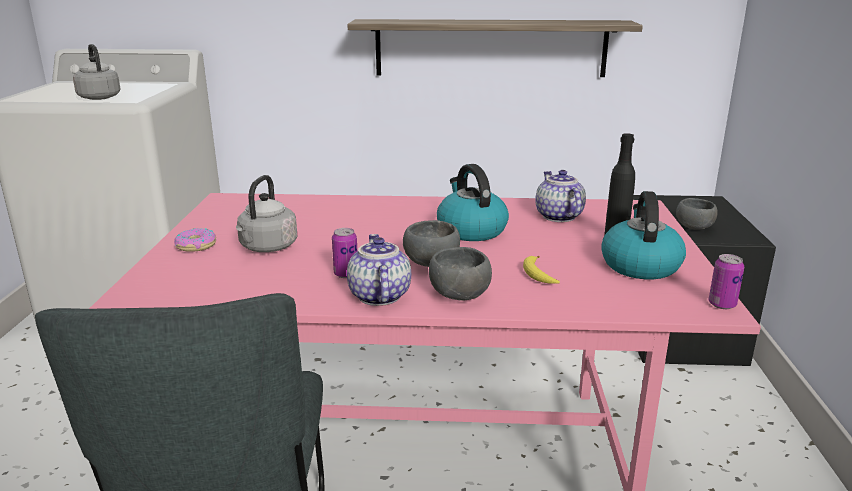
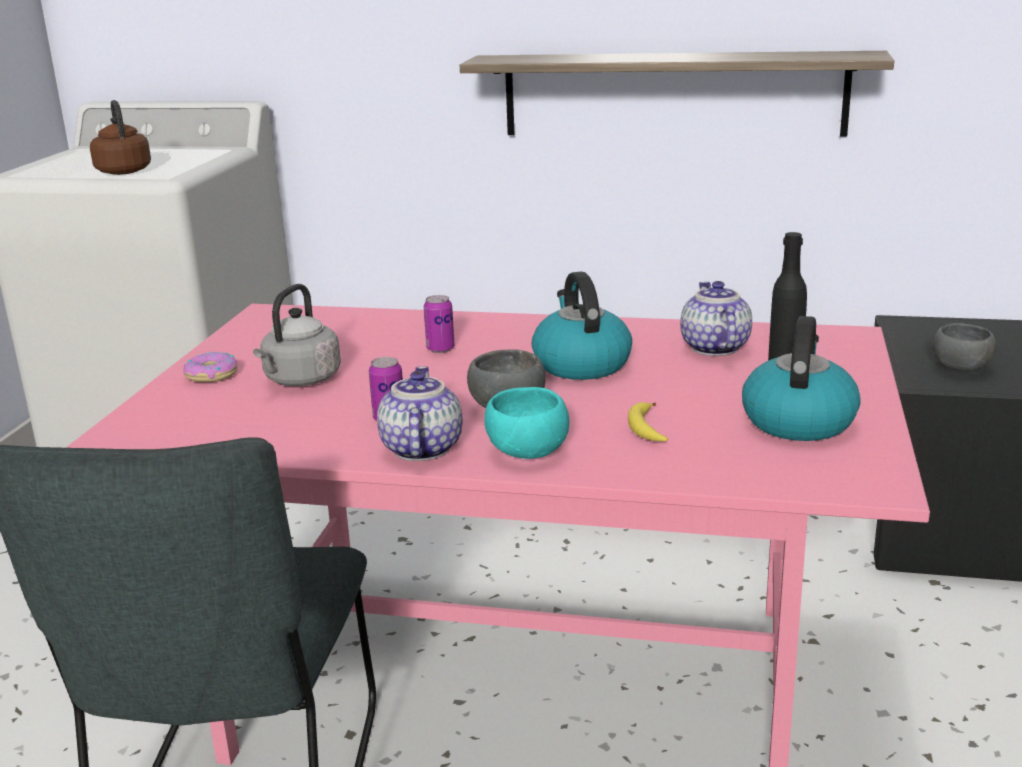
camera: 10 degrees right, 0 degrees up
grey kettle [73,44,121,100] -> brown kettle [90,100,151,175]
grey bowl [429,247,492,300] -> turquoise bowl [484,387,569,459]
can [709,254,744,309] -> can moved to [424,295,455,353]

